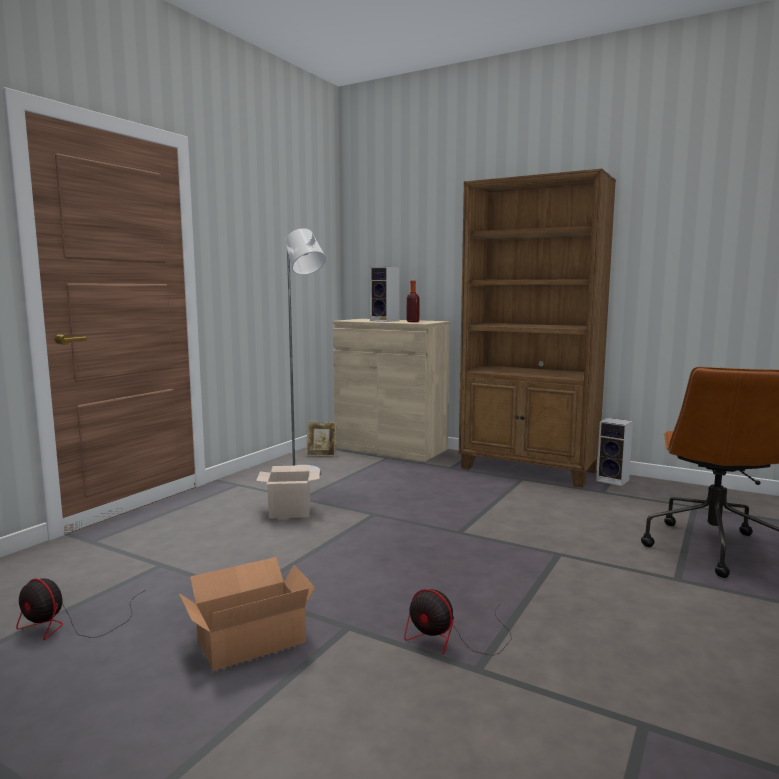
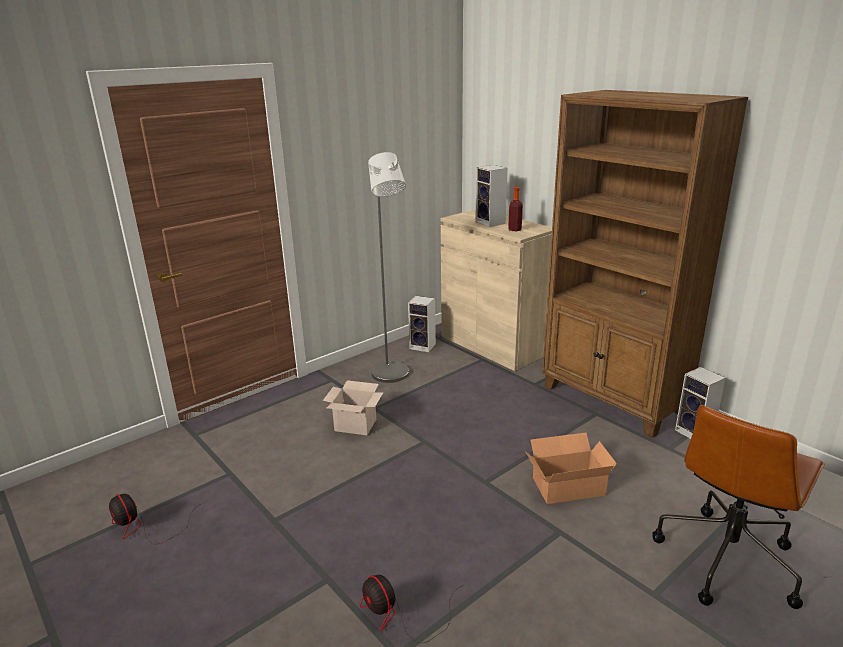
camera: 20 degrees right, 15 degrees up
cardboard box [179,557,315,671] -> cardboard box moved to [526,432,617,504]
picture frame [306,422,336,456] -> speaker [408,296,436,352]

